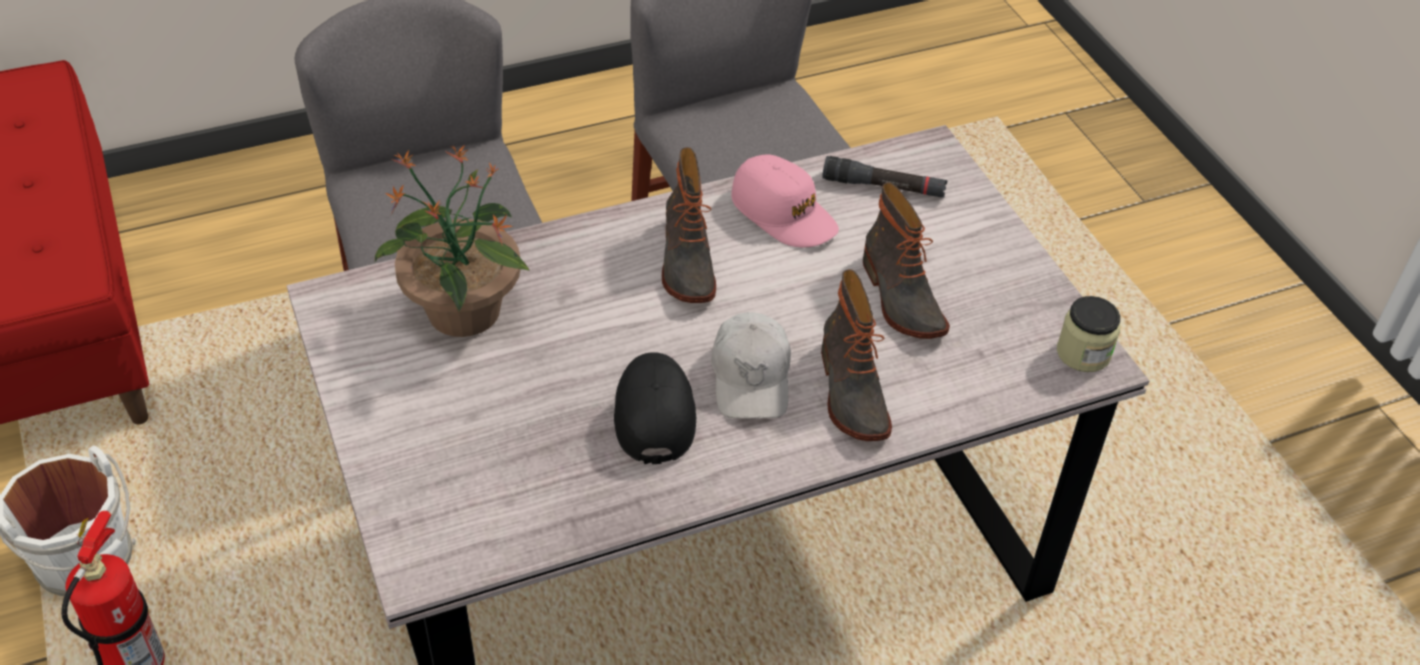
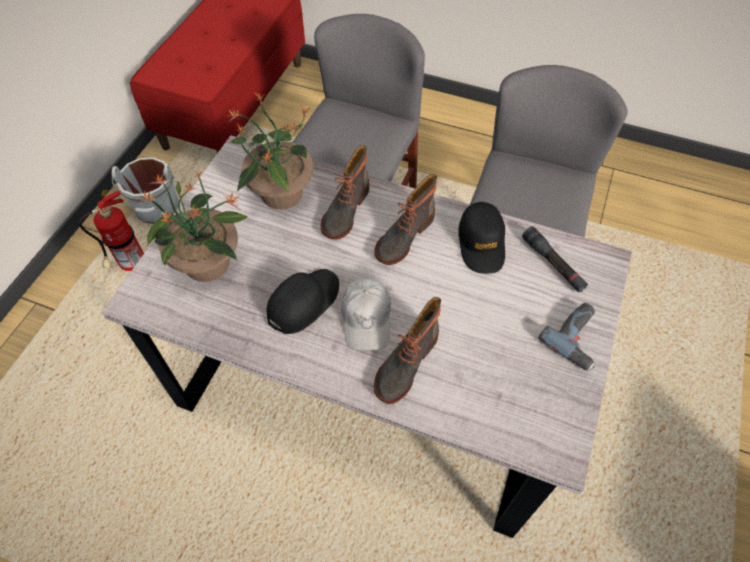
camera: 45 degrees right, 10 degrees up
white cap [711,312,791,419] -> white cap turned 45 degrees counterclockwise [341,278,391,351]
pink cap [731,154,839,247] -> black cap [458,202,505,274]
boot [863,182,950,339] -> boot moved to [321,145,369,240]
jar [1057,296,1120,372] -> none
none -> potted plant [135,171,247,282]
none -> power drill [538,303,595,370]

